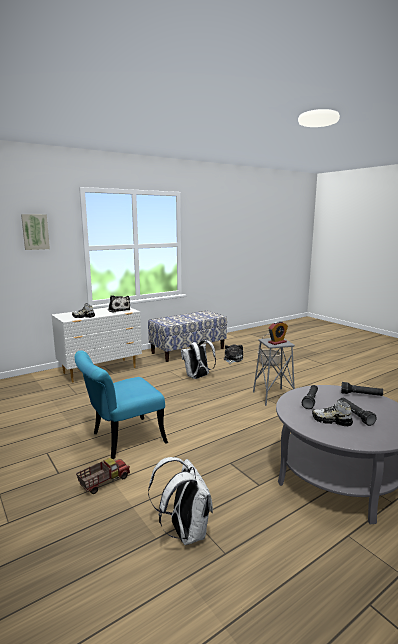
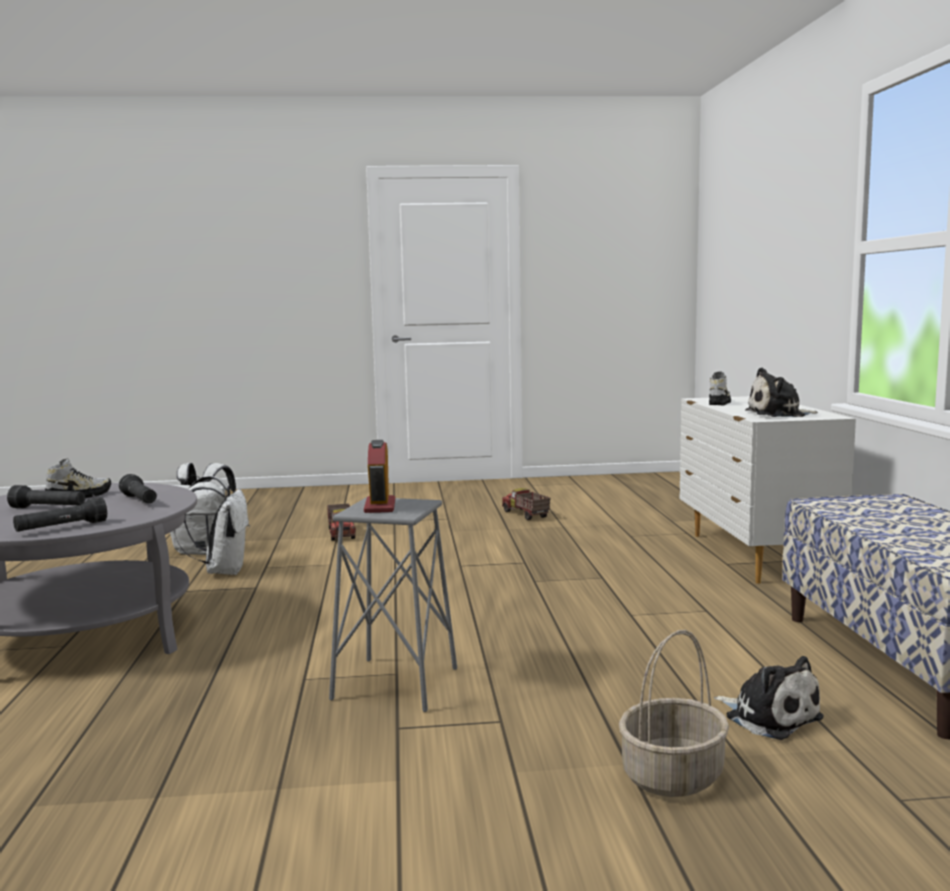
camera: 120 degrees right, 5 degrees down
picture [21,214,50,250] -> none
turquoise chair [75,350,168,459] -> none
white backpack [181,340,216,379] -> white backpack moved to [174,476,250,575]
none -> toy truck [502,488,551,520]

